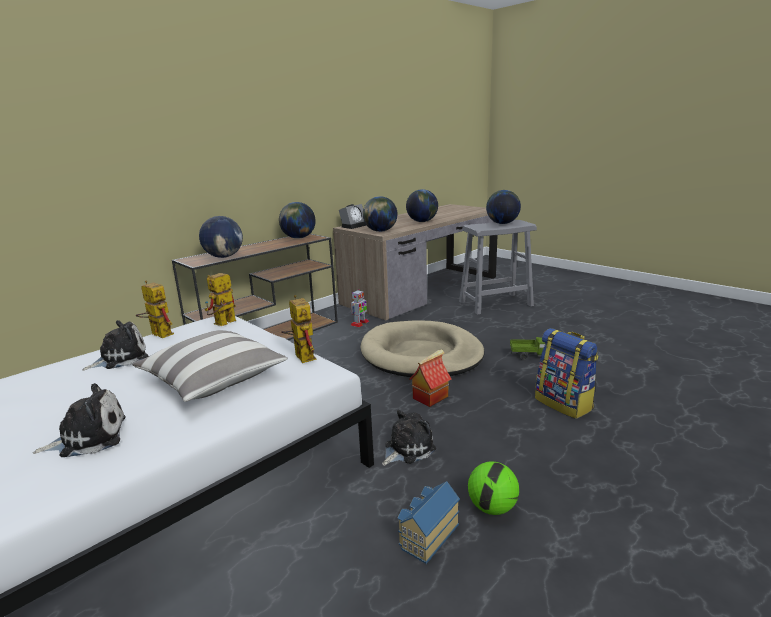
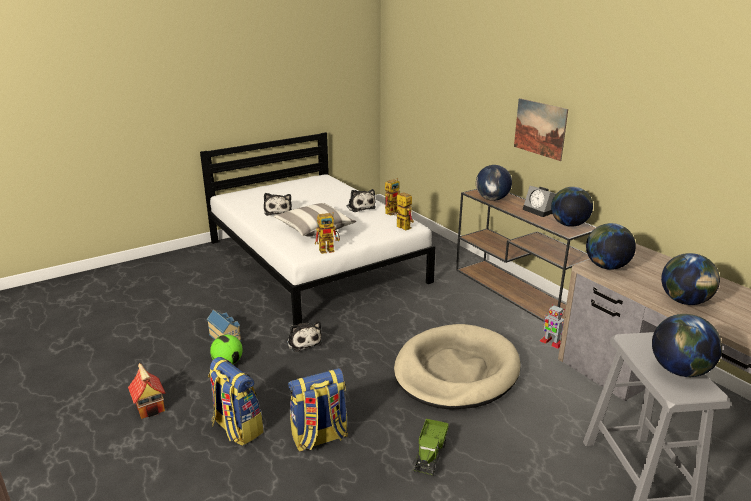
camera: 100 degrees right, 5 degrees up
alarm clock [339,204,367,229] -> alarm clock moved to [522,186,556,217]
toy house [409,349,451,407] -> toy house moved to [128,363,166,419]
none -> backpack [208,357,264,446]
none -> picture [514,98,568,161]

